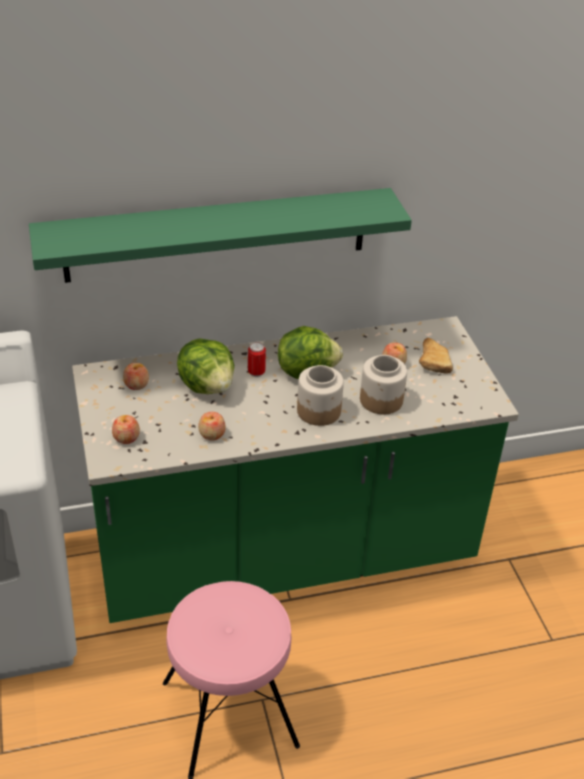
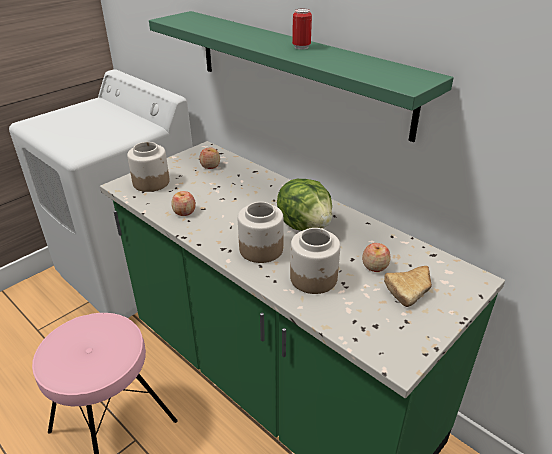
camera: 60 degrees right, 5 degrees down
apple [112,415,140,444] -> jar [127,142,170,192]
lettuce [177,338,234,394] -> none
can [248,342,266,377] -> can moved to [292,9,312,49]

